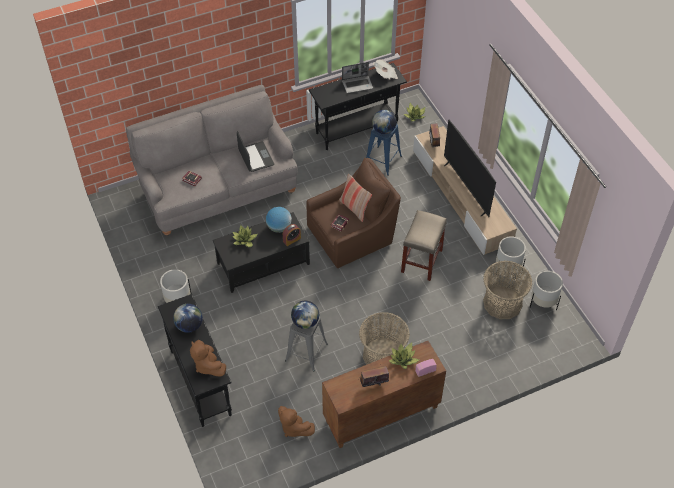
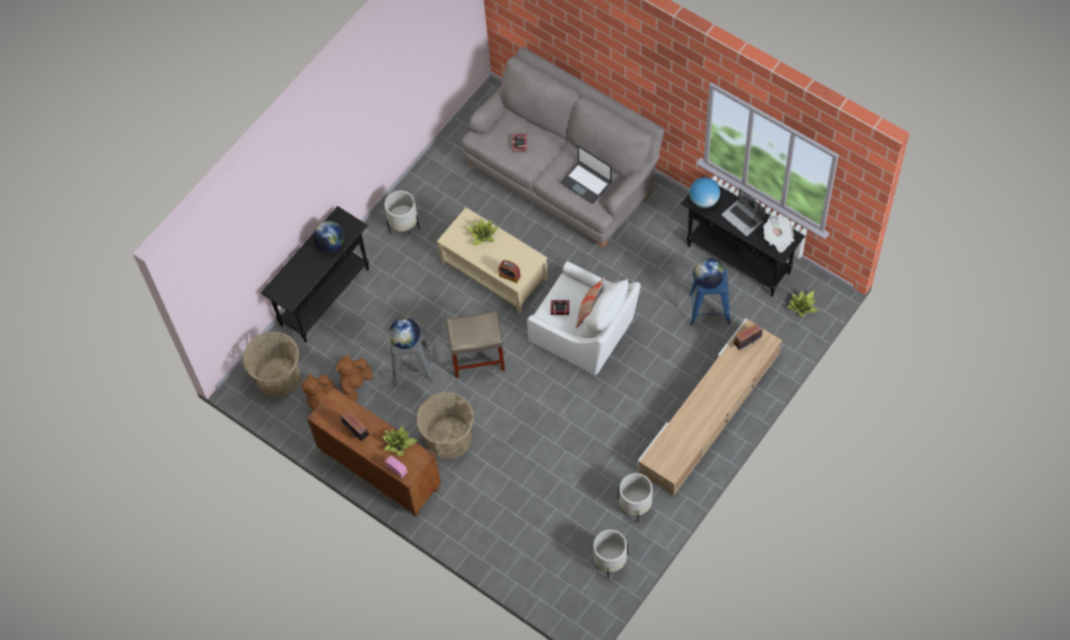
camera: 65 degrees right, 10 degrees up
brown plush toy [190,340,226,376] -> brown plush toy moved to [336,355,373,401]
black coffee table [213,212,310,293] -> beige coffee table [437,208,548,314]
laptop [237,131,274,172] -> laptop turned 90 degrees clockwise [560,146,612,204]
globe [266,207,292,233] -> globe moved to [689,177,720,208]
brown armchair [306,158,401,269] -> white armchair [527,261,641,375]
beige stool [401,210,447,281] -> beige stool moved to [446,310,505,378]
television [444,120,496,217] -> none
basket [483,261,532,319] -> basket moved to [243,331,301,398]

